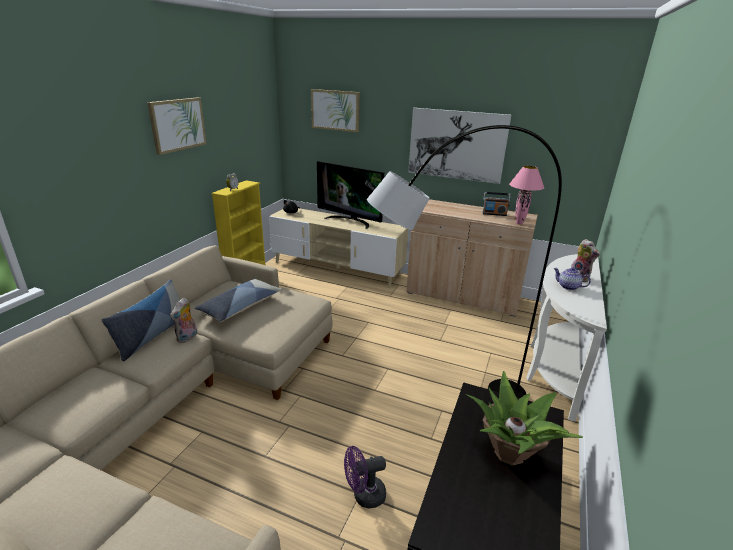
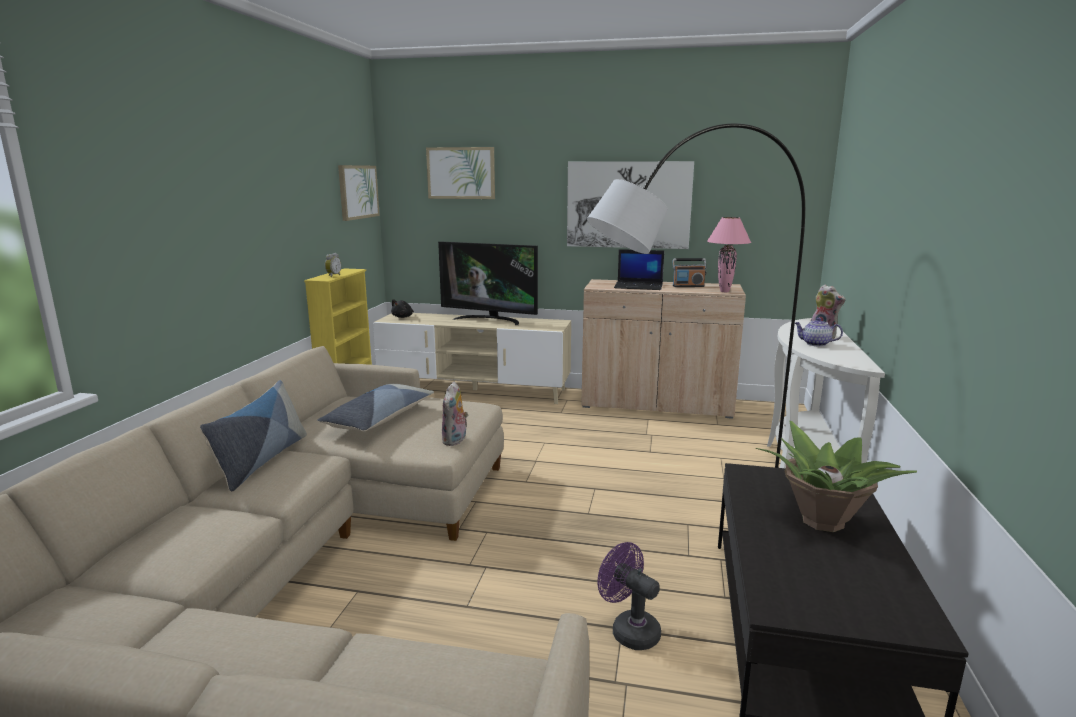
camera: 10 degrees left, 10 degrees down
picture [147,97,207,155] -> picture moved to [338,165,380,221]
plush toy [170,298,197,343] -> plush toy moved to [442,382,468,446]
purple fan [344,446,386,508] -> purple fan turned 75 degrees clockwise [597,542,661,650]
none -> laptop [614,249,664,290]

